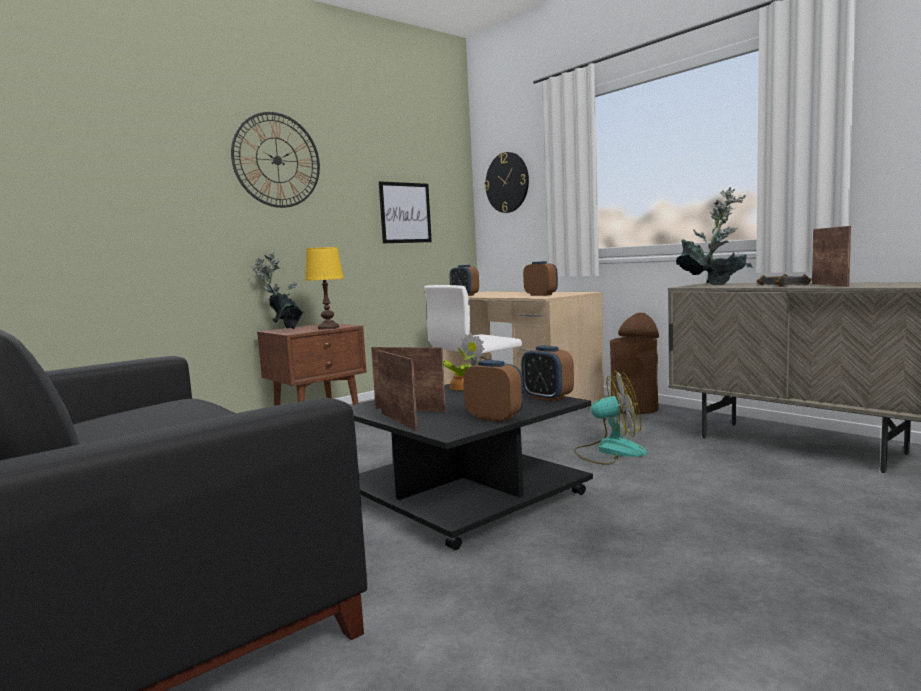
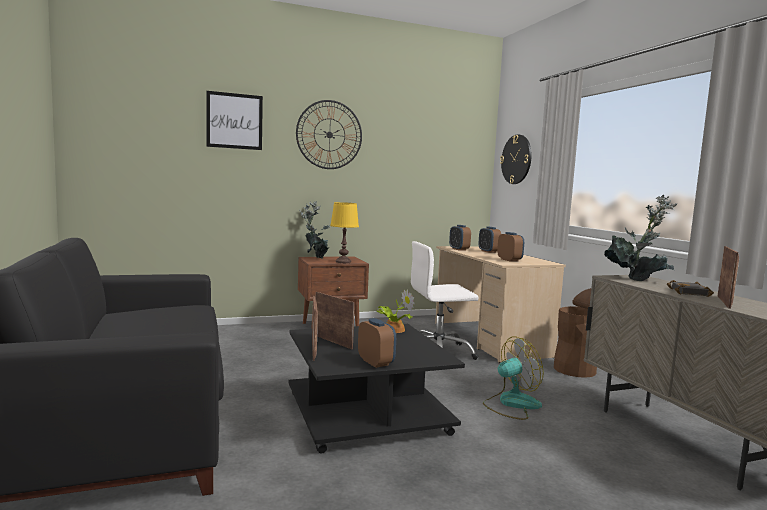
camera: 20 degrees right, 0 degrees up
picture [379,181,432,243] -> picture moved to [206,91,263,150]
alarm clock [521,346,574,401] -> alarm clock moved to [479,227,501,253]
fan [574,371,647,465] -> fan turned 45 degrees counterclockwise [483,337,544,420]

